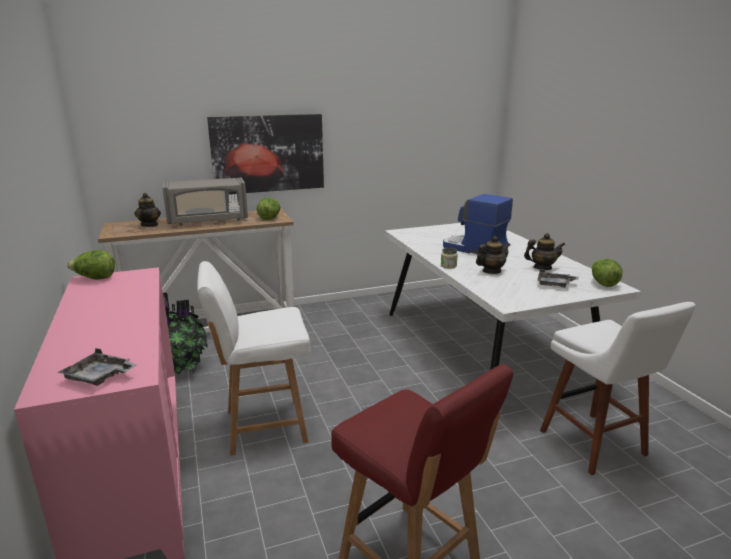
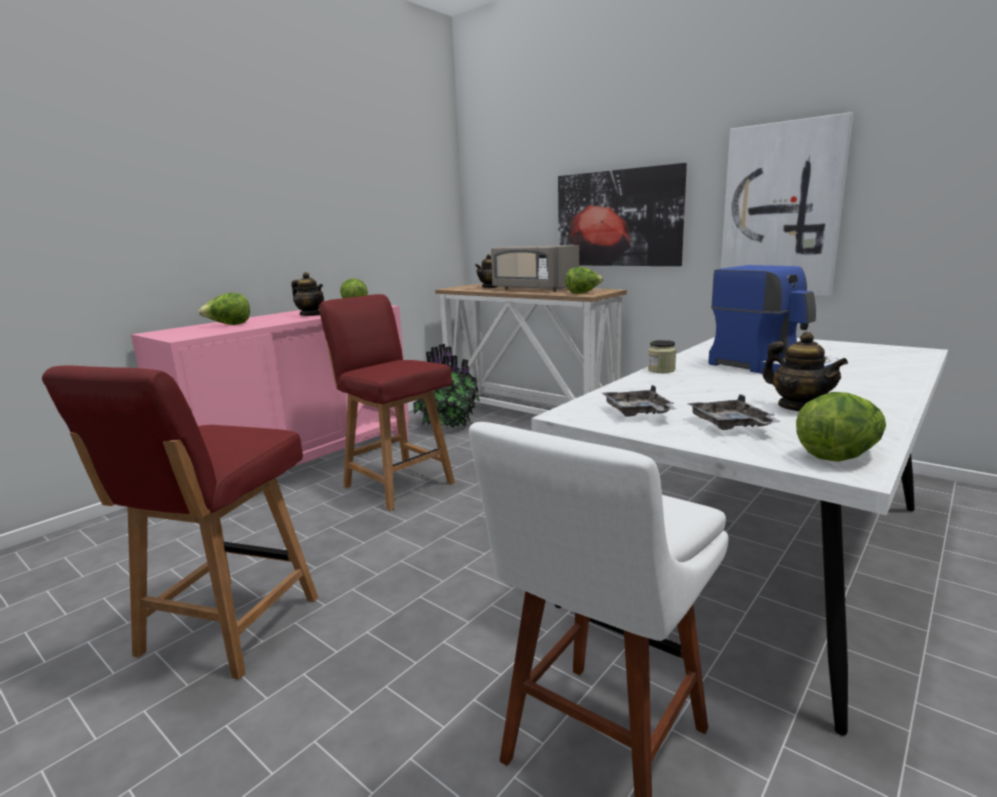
camera: 60 degrees right, 5 degrees down
grey tray [57,348,137,386] -> grey tray moved to [602,385,676,417]
white chair [197,261,311,456] -> red chair [319,294,455,511]
coffee machine [443,194,513,254] -> coffee machine turned 135 degrees clockwise [708,265,838,374]
teapot [476,236,510,274] -> teapot moved to [291,272,324,316]
none -> lettuce [198,293,250,325]
none -> picture [721,112,853,296]

